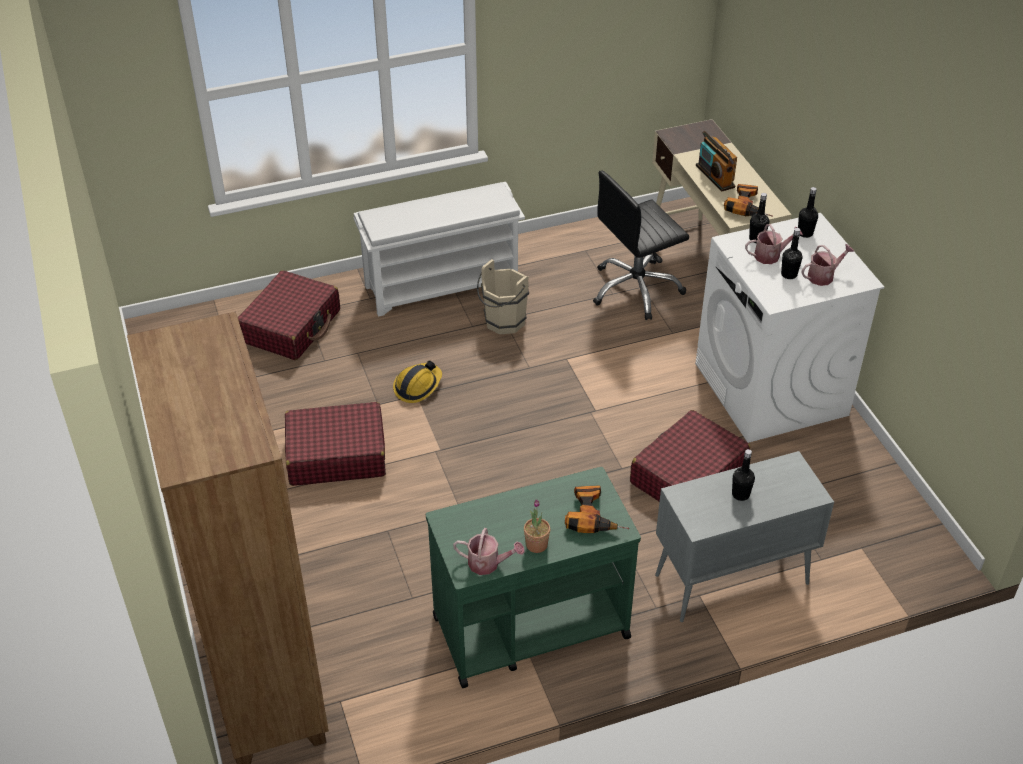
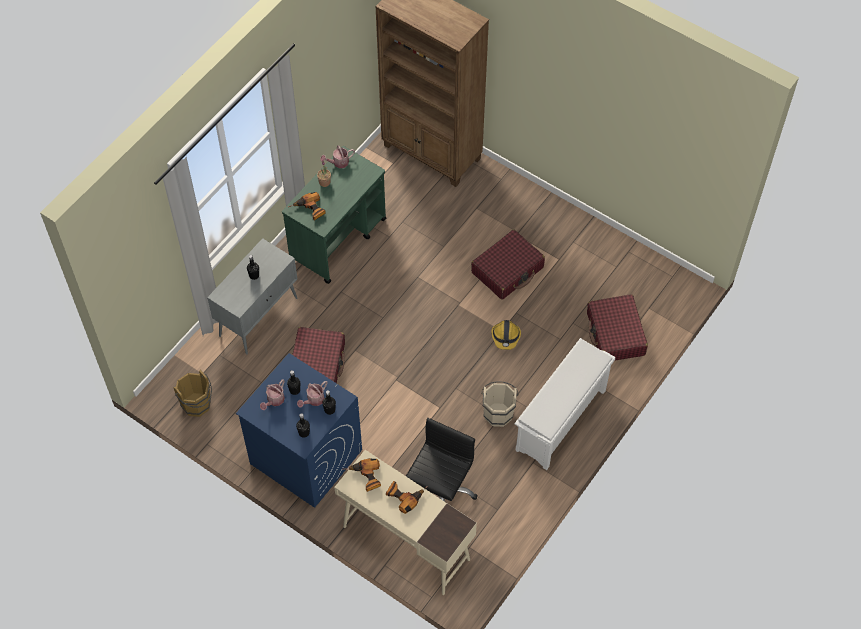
camera: 145 degrees right, 15 degrees up
white washing machine [695,213,884,443] -> blue washing machine [236,353,362,508]
radio [696,131,737,192] -> power drill [386,481,428,514]
none -> brown bucket [173,369,212,417]

